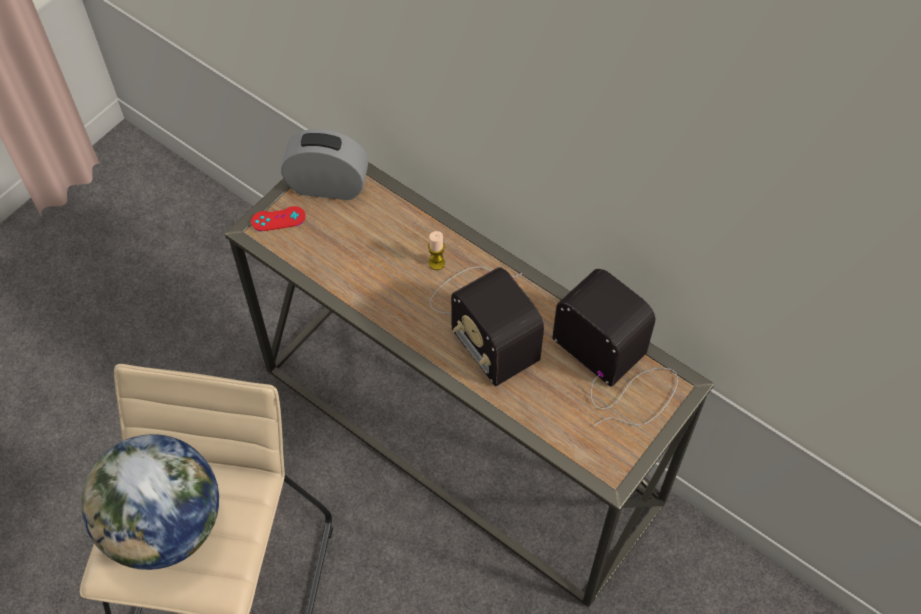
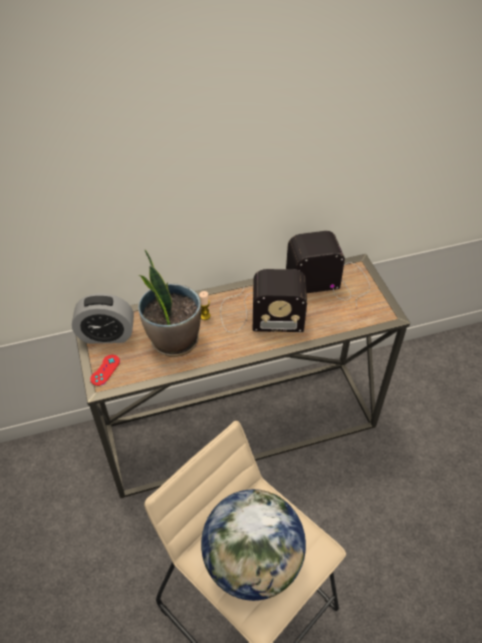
camera: 55 degrees left, 10 degrees down
alarm clock [281,129,368,200] -> alarm clock turned 135 degrees counterclockwise [72,293,134,344]
none -> potted plant [138,250,201,357]

